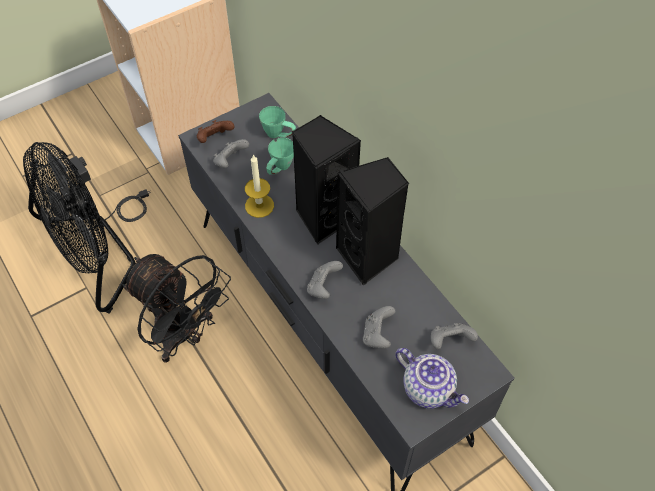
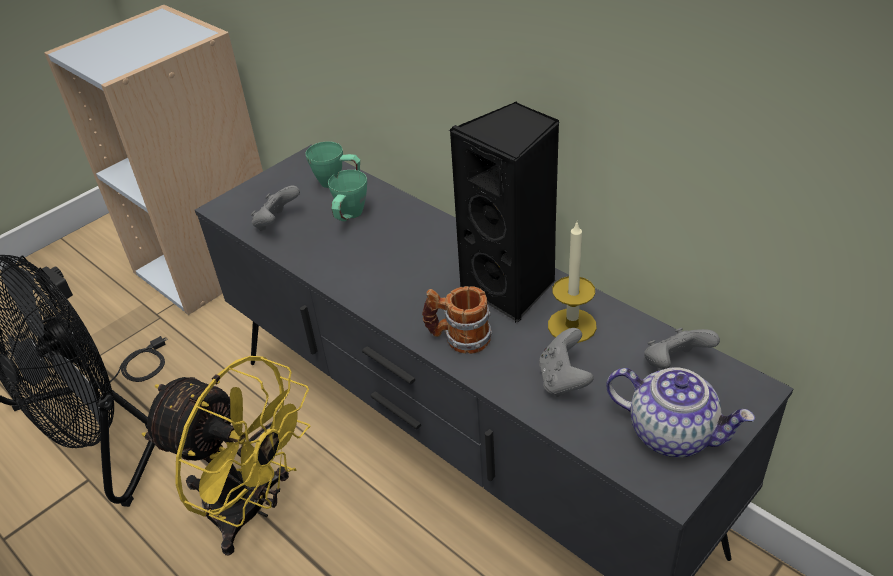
camera: 10 degrees left, 15 degrees down
black fan [122,254,231,363] -> yellow fan [142,356,311,556]
brown game controller [197,120,234,143] -> none
candle [245,154,274,218] -> candle moved to [548,222,597,343]
black speaker [292,115,361,245] -> none
grey game controller [307,261,343,299] -> mug [422,286,493,354]

